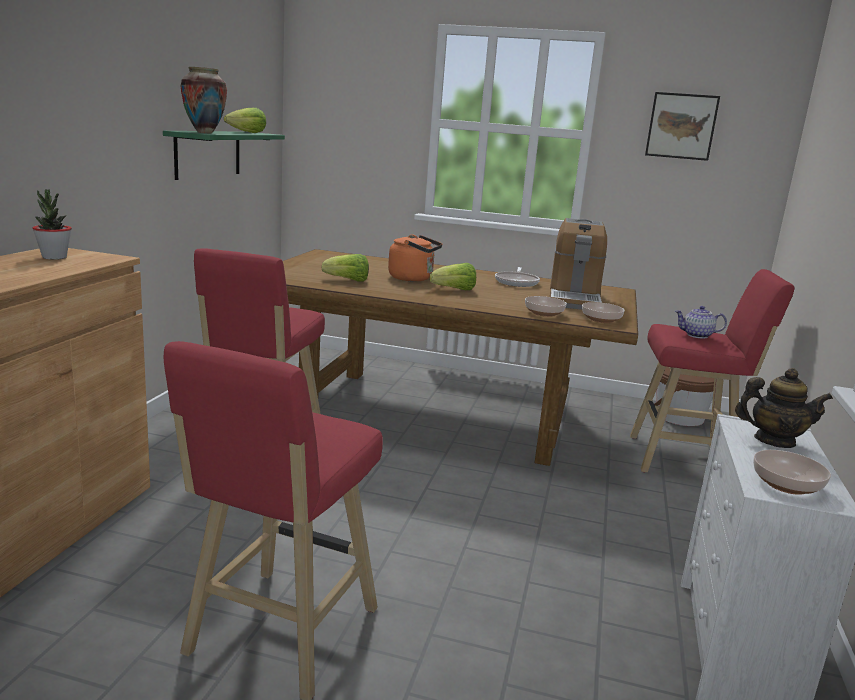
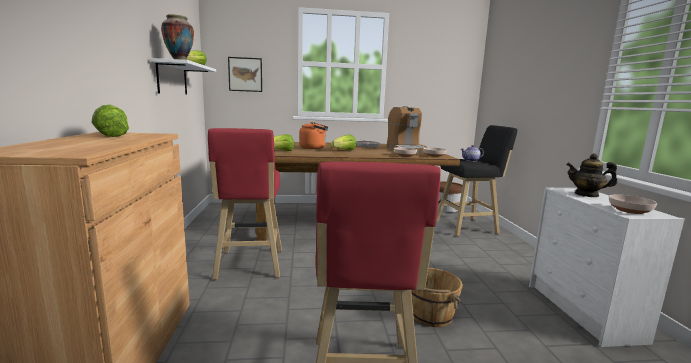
camera: 20 degrees left, 5 degrees down
potted plant [32,189,72,260] -> lettuce [91,105,129,137]
green shelf [163,131,285,180] -> white shelf [150,58,216,95]
red stool [630,269,795,472] -> black stool [436,125,517,236]
picture [645,92,720,161] -> picture moved to [228,57,262,92]
teapot [735,368,833,448] -> teapot turned 150 degrees counterclockwise [566,154,617,197]
none -> brown bucket [411,268,463,327]

